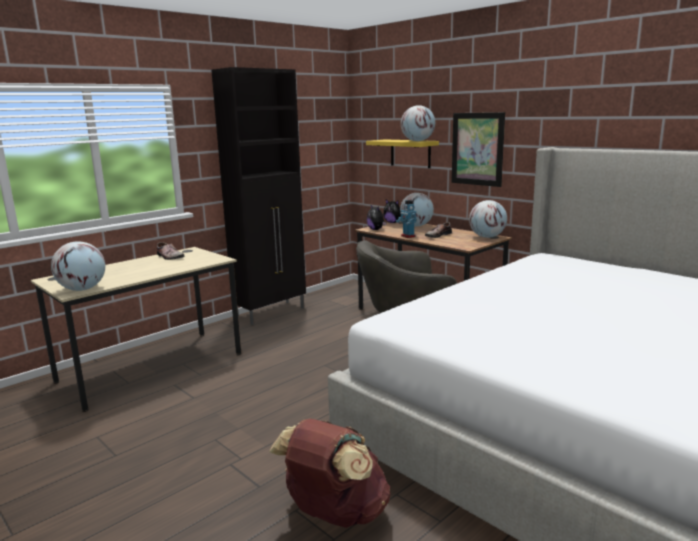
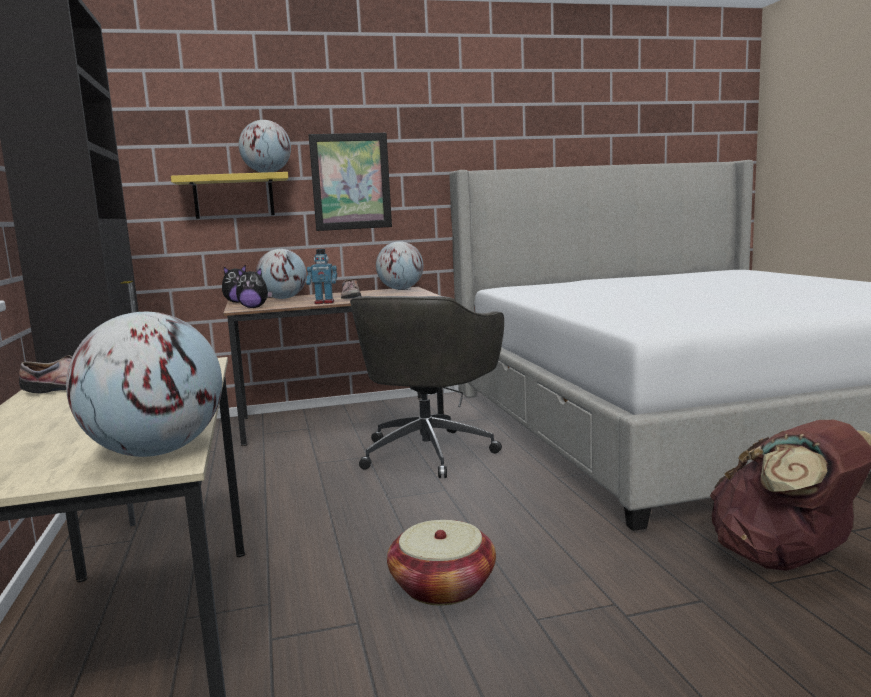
camera: 60 degrees left, 5 degrees down
none -> basket [387,520,496,606]

